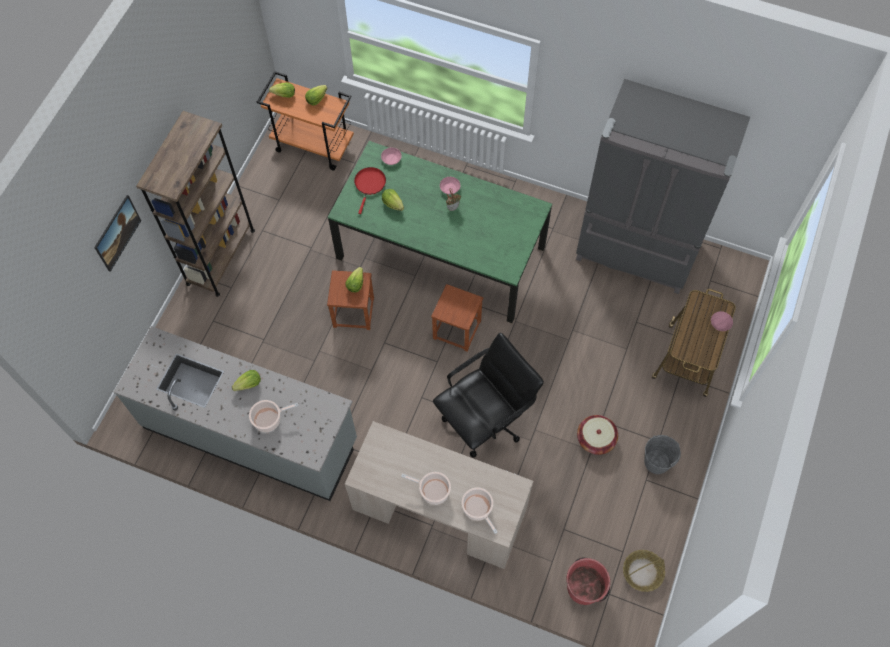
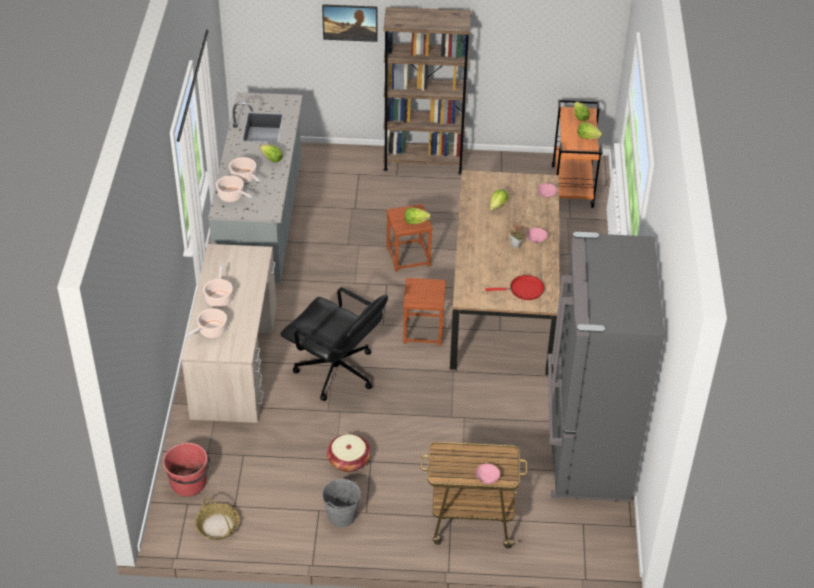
camera: 70 degrees right, 20 degrees down
green dining table [328,141,552,323] -> brown dining table [450,170,560,376]
red frying pan [354,167,386,214] -> red frying pan moved to [485,275,544,300]
none -> cooking pot [216,175,252,202]

